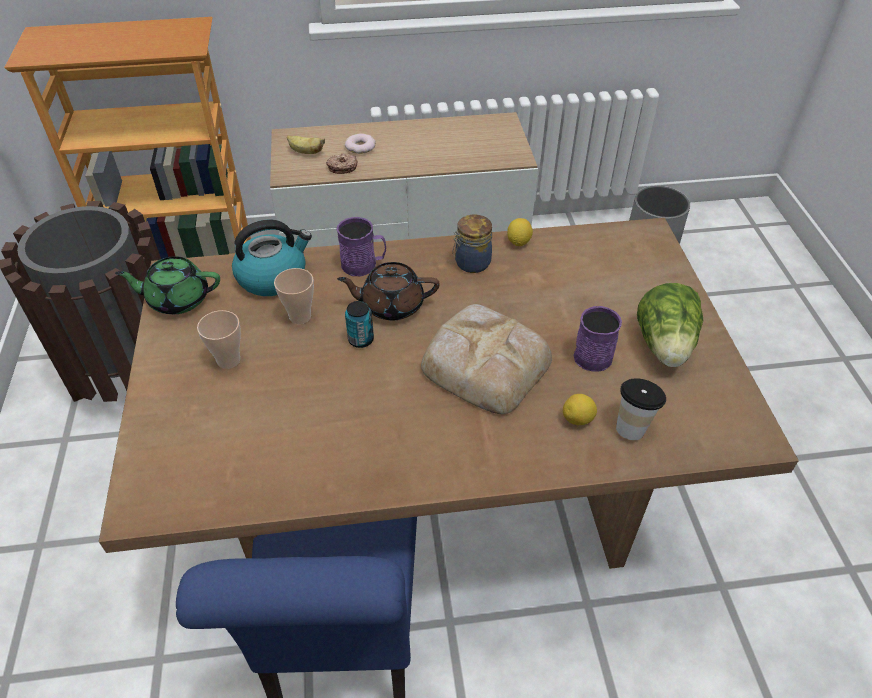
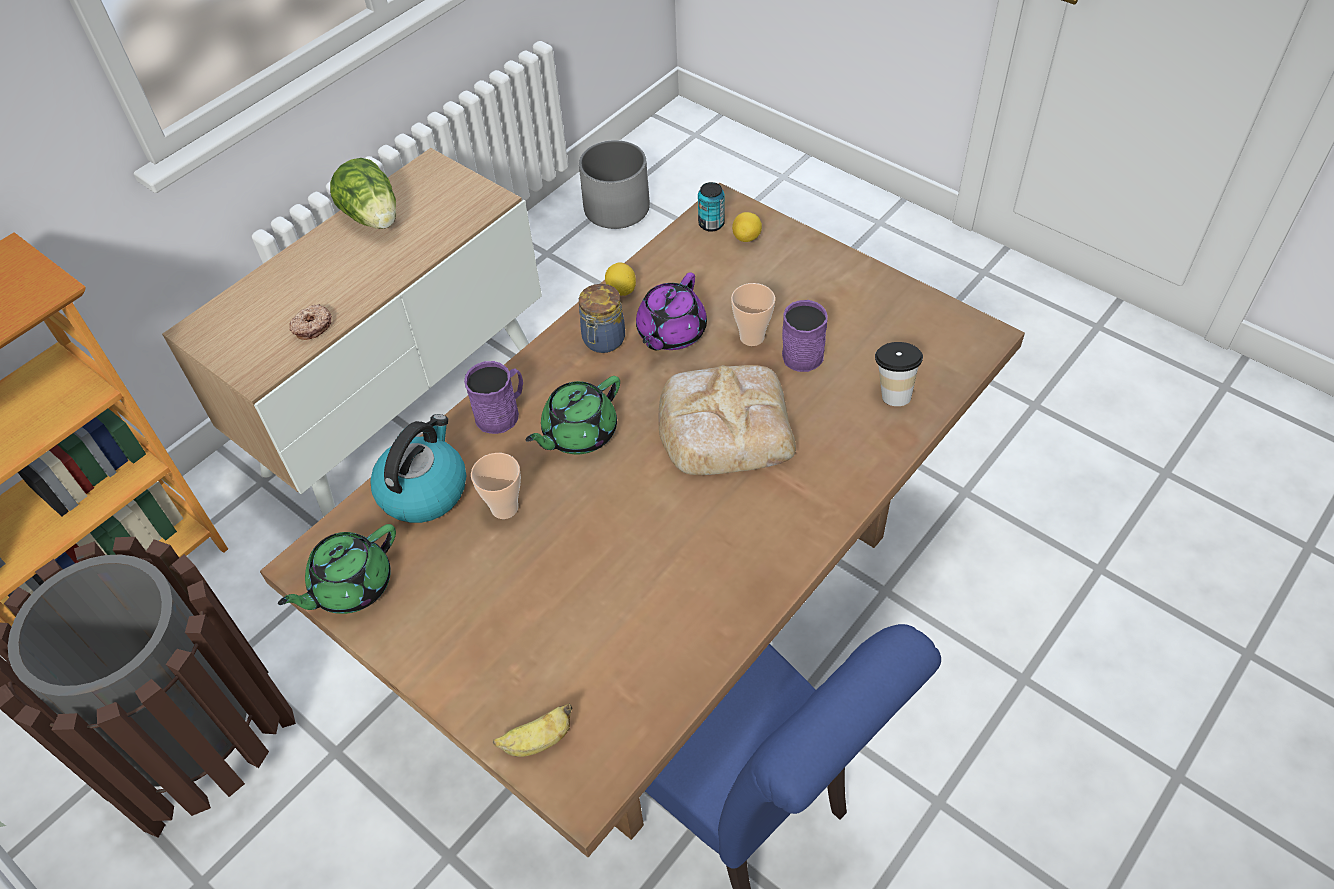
camera: 40 degrees left, 5 degrees up
cup [197,310,241,369] -> cup moved to [731,283,775,346]
banana [287,136,325,154] -> banana moved to [493,703,572,757]
brown teapot [337,262,440,320] -> green teapot [526,376,620,454]
donut [345,133,376,154] -> none
can [345,301,374,348] -> can moved to [698,182,725,232]
lemon [563,394,597,425] -> lemon moved to [732,212,762,242]
lettuce [637,283,703,367] -> lettuce moved to [330,158,396,229]
none -> purple teapot [636,272,707,350]

